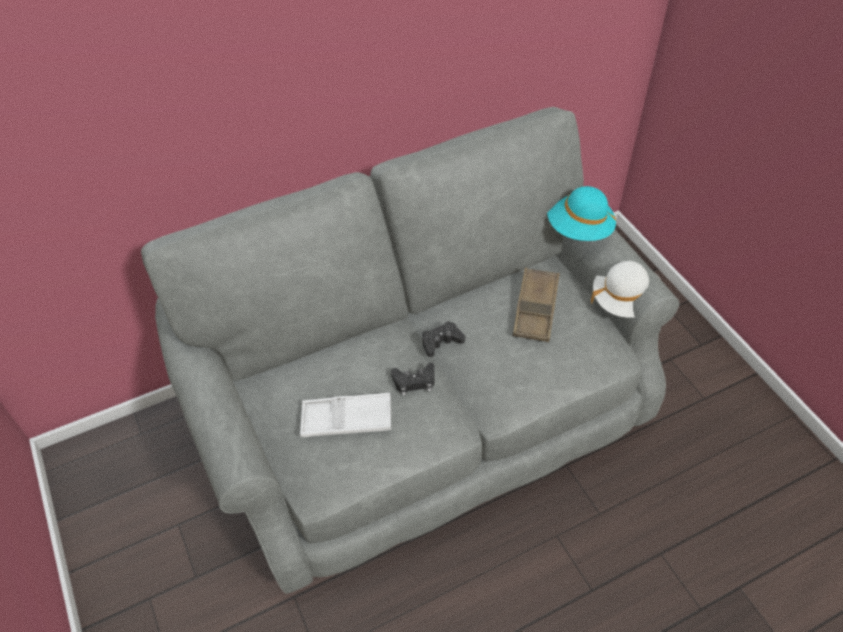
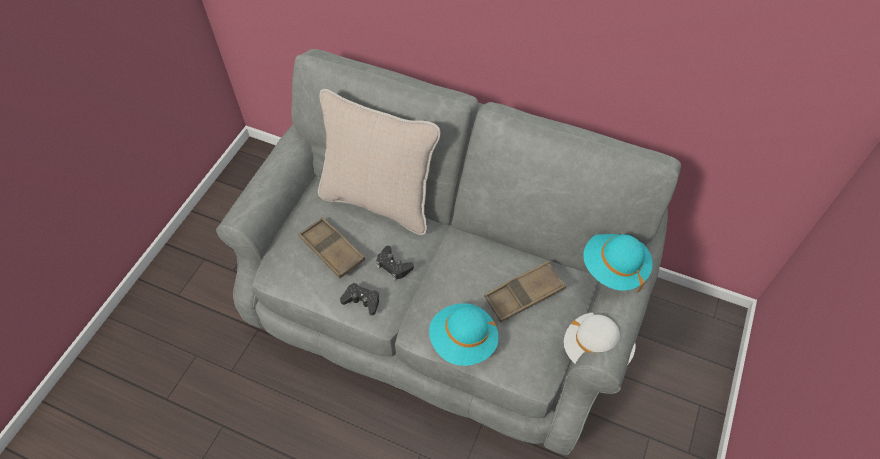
camera: 50 degrees right, 5 degrees up
white tray [300,393,391,437] -> brown tray [298,217,365,278]
black game controller [422,321,465,357] -> black game controller moved to [340,283,379,315]
none -> beige pillow [318,89,441,235]
none -> turquoise hat [429,303,499,366]

